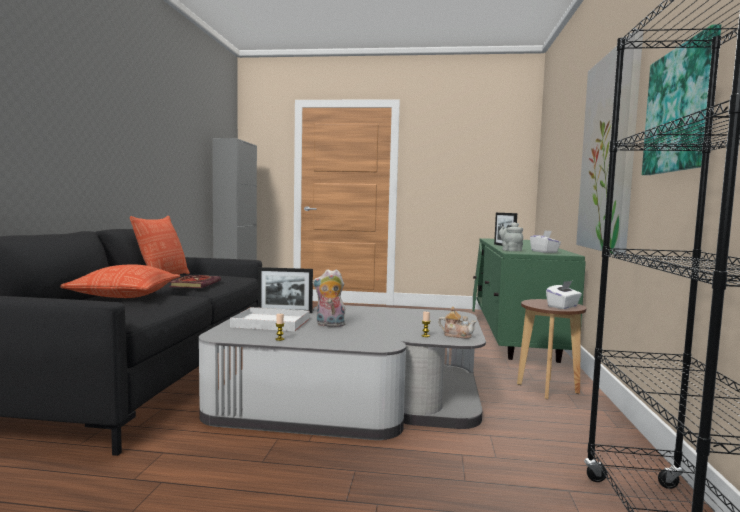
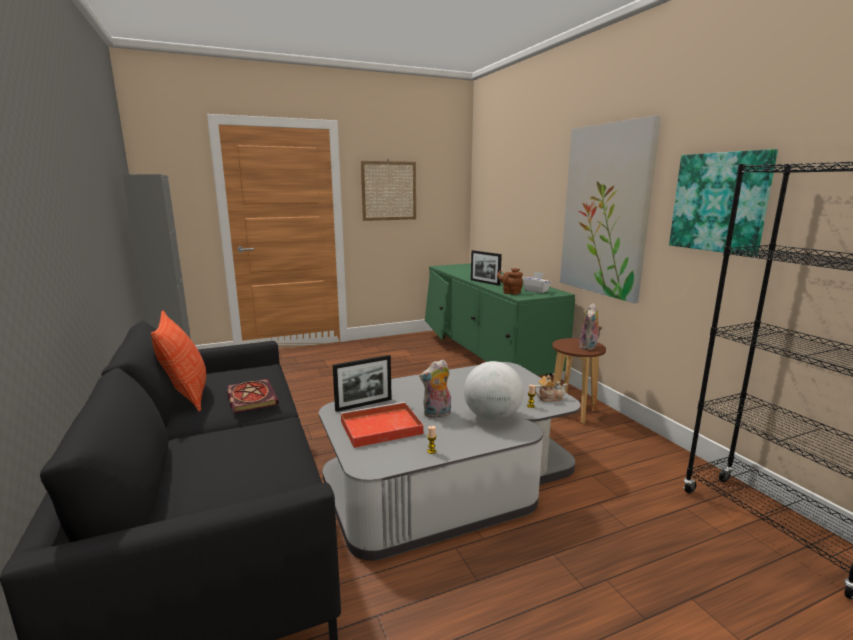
camera: 30 degrees left, 10 degrees up
orange pillow [60,264,180,298] -> none
white tray [230,307,310,331] -> red tray [341,402,424,448]
grey teapot [499,222,523,251] -> brown teapot [497,268,523,295]
white tissue box [546,281,582,309] -> plush toy [579,303,602,350]
none -> picture [361,159,416,221]
none -> globe [464,361,524,421]

